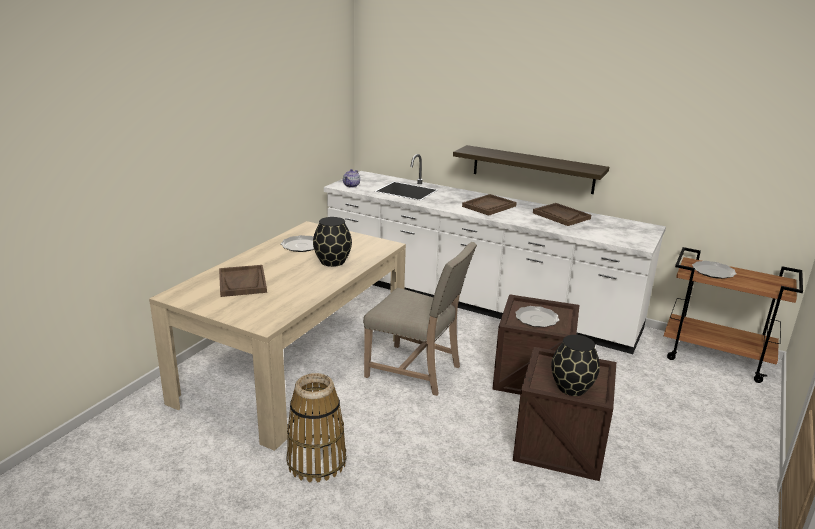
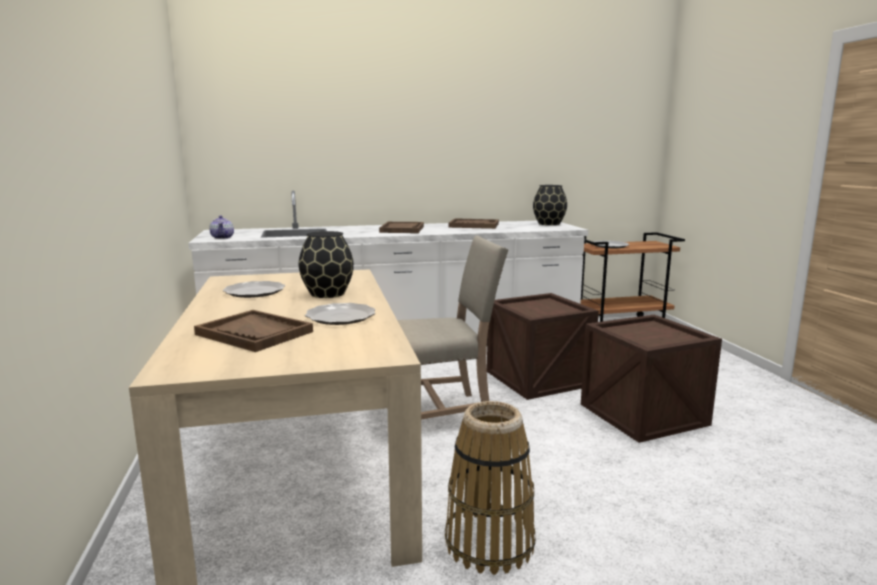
camera: 40 degrees left, 10 degrees down
shelf [453,145,609,194] -> none
plate [515,306,559,327] -> plate moved to [305,303,375,325]
black vase [551,335,600,396] -> black vase moved to [533,185,567,225]

